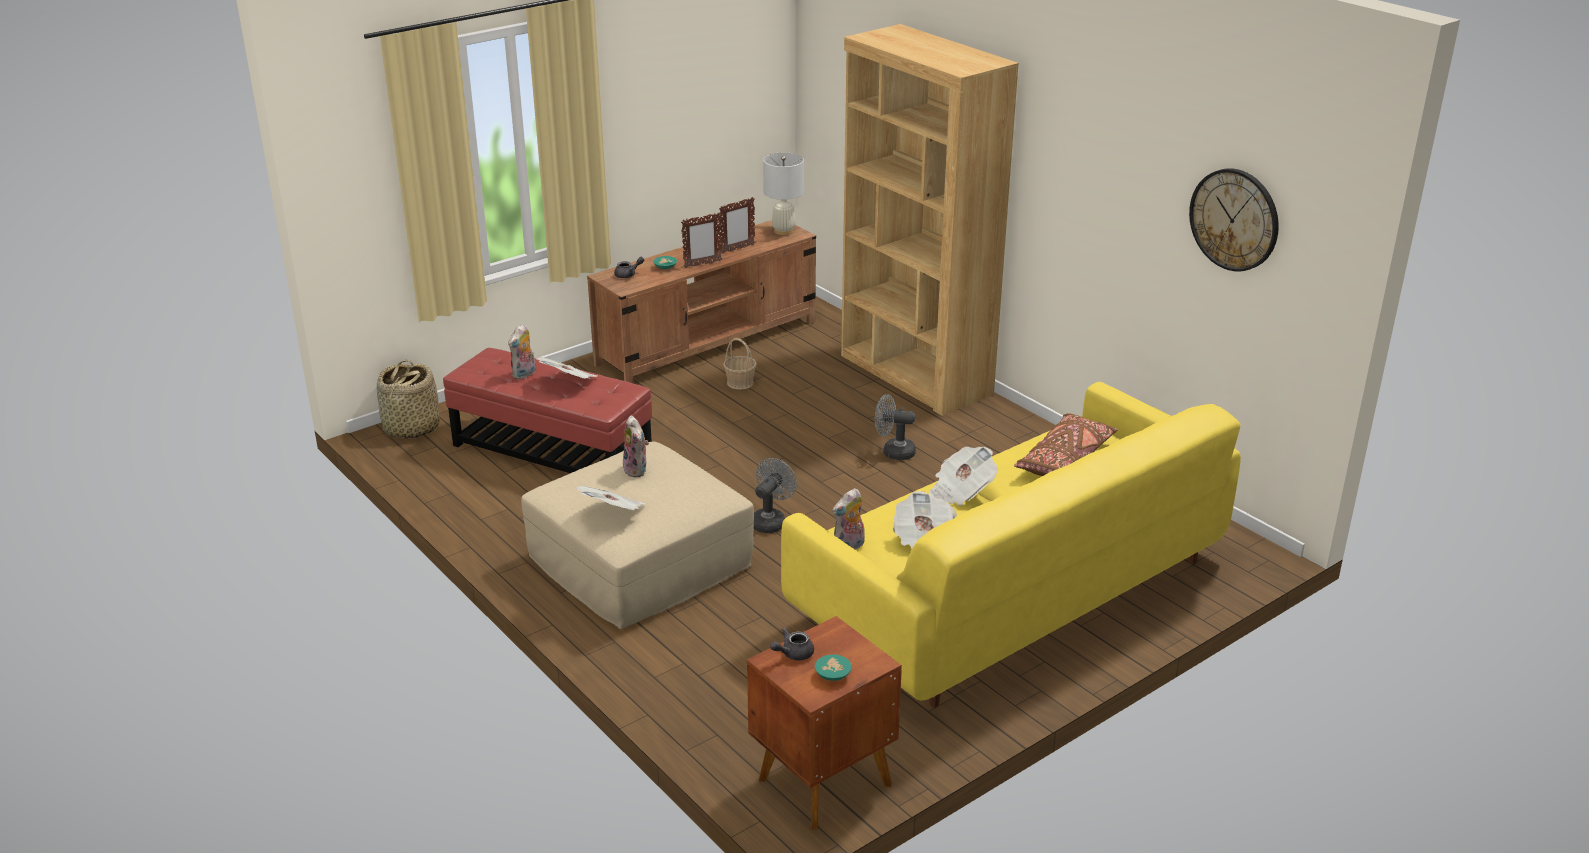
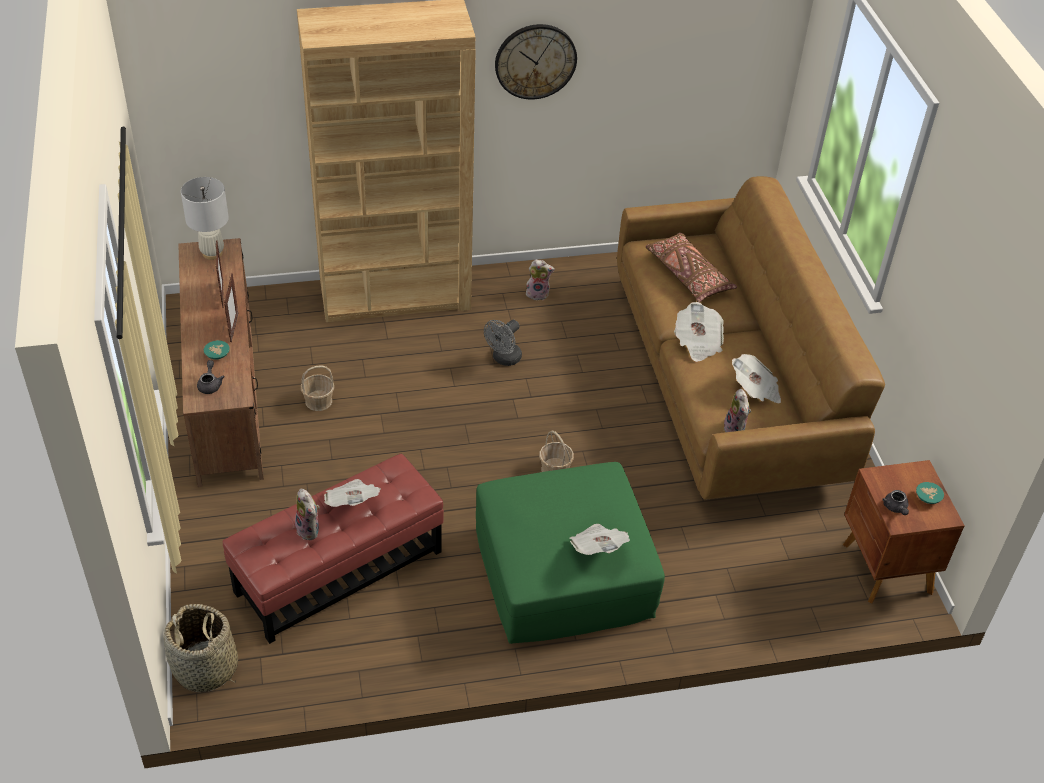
camera: 65 degrees left, 15 degrees up
beige ottoman [521,441,754,629] -> green ottoman [476,462,665,644]
plush toy [623,415,649,477] -> plush toy moved to [526,260,555,301]
grey fan [754,458,797,533] -> basket [539,431,574,472]
yellow sofa [781,382,1241,708] -> brown sofa [617,176,885,500]
wall clock [1189,168,1279,272] -> wall clock moved to [495,24,577,100]

